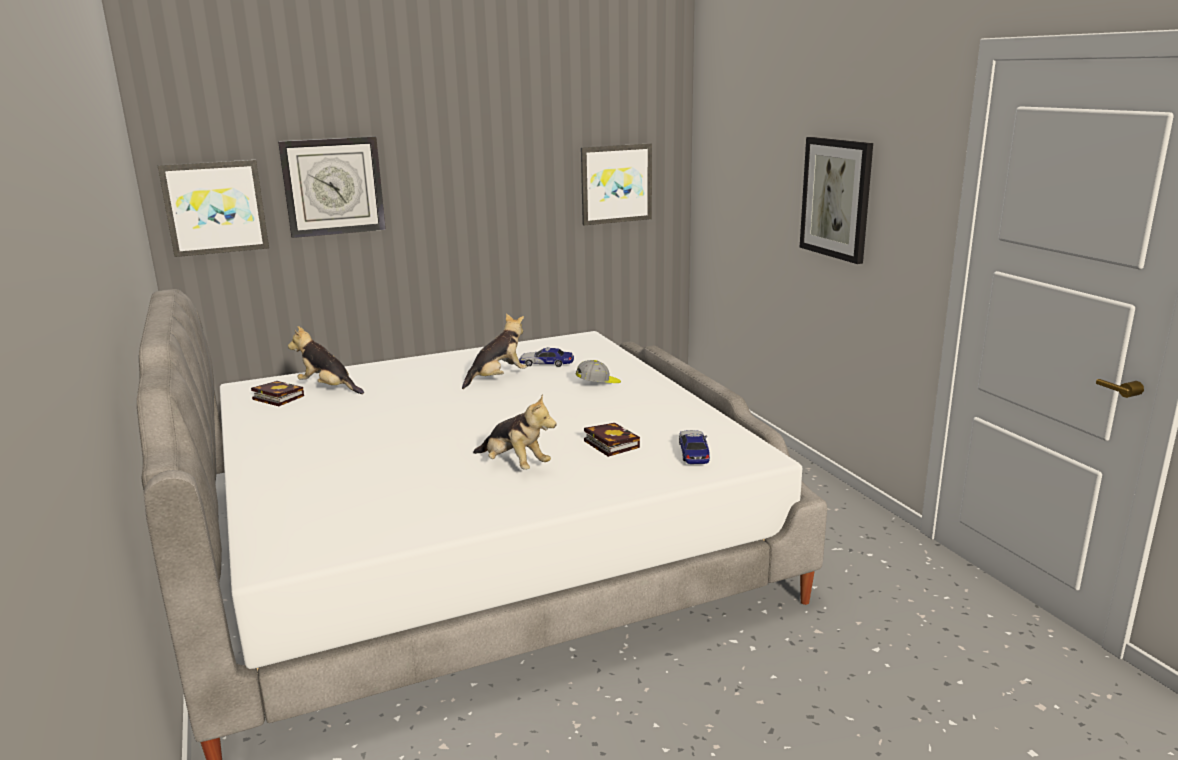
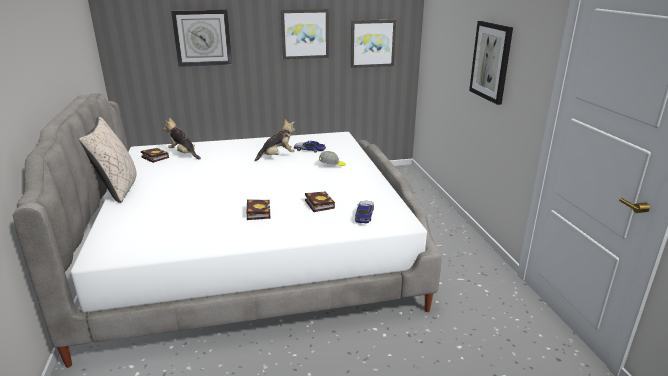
camera: 10 degrees right, 5 degrees up
picture [158,160,269,257] -> picture moved to [281,9,329,59]
plush toy [473,394,556,470] -> book [246,199,271,220]
none -> beige pillow [79,117,137,203]

